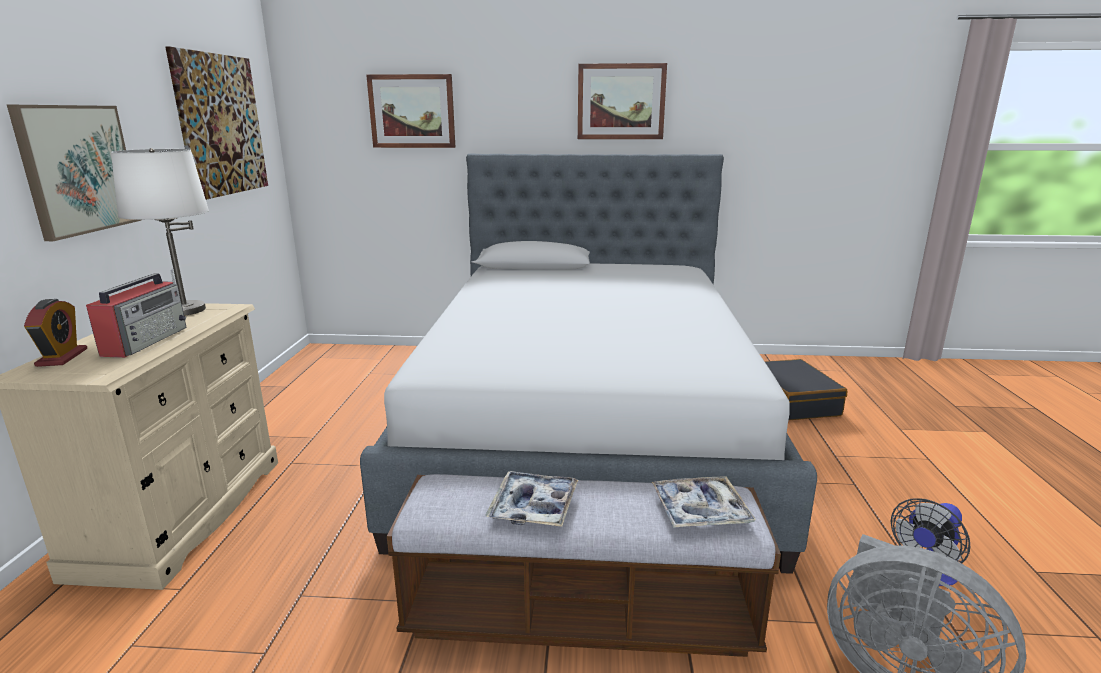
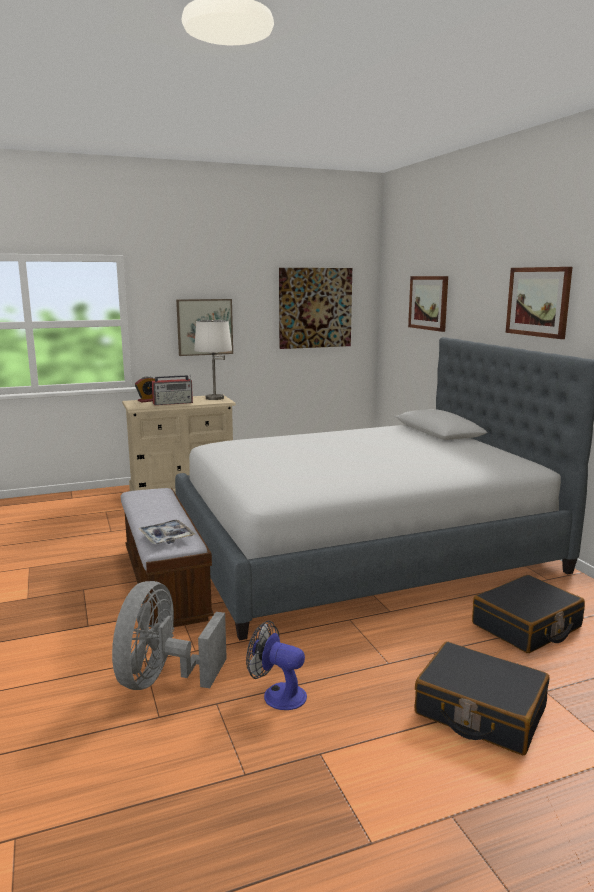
camera: 65 degrees right, 5 degrees down
tray [486,471,578,527] -> none
none -> black suitcase [415,642,550,755]

